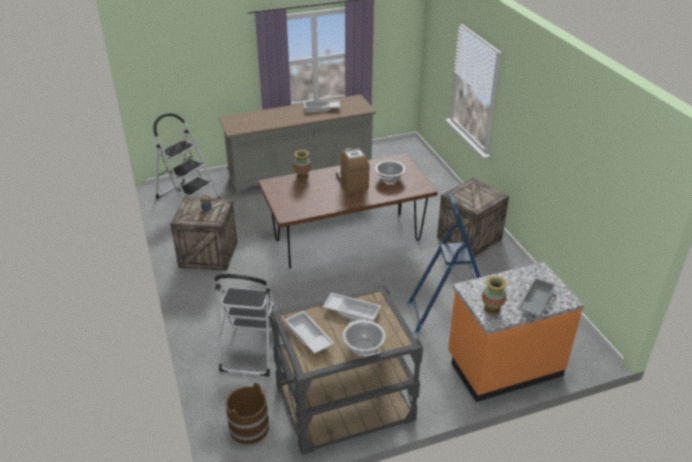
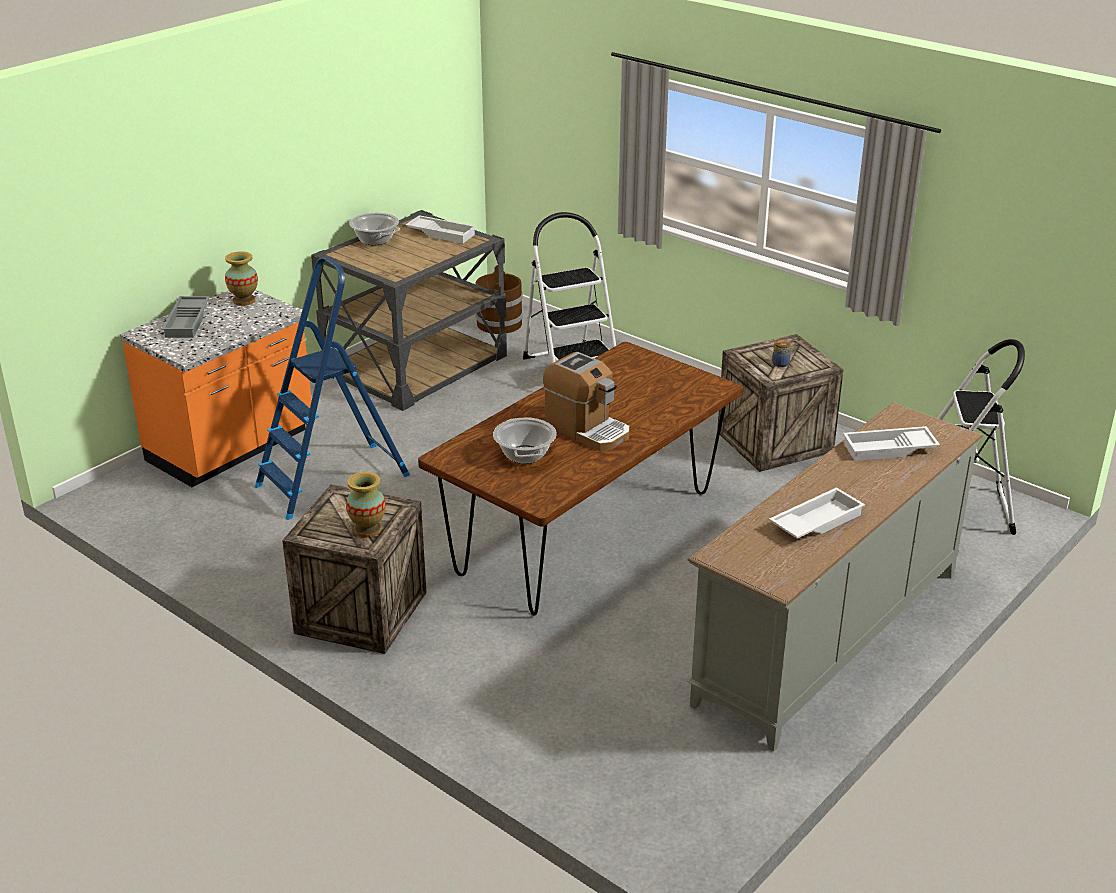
camera: 150 degrees right, 5 degrees down
vase [293,150,311,180] -> vase moved to [346,472,386,538]
white tray [323,293,381,322] -> white tray moved to [843,426,940,461]

